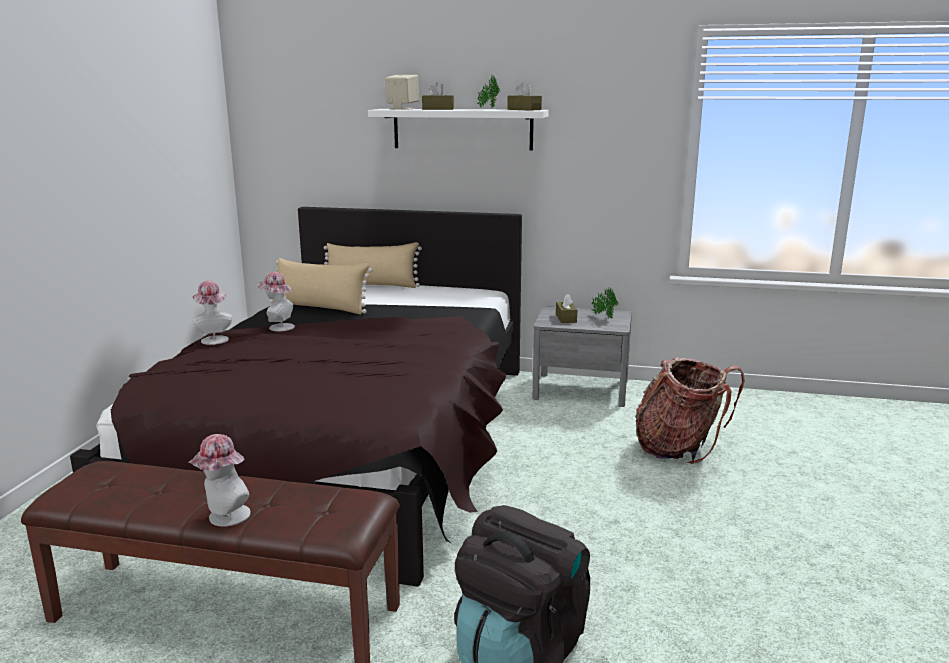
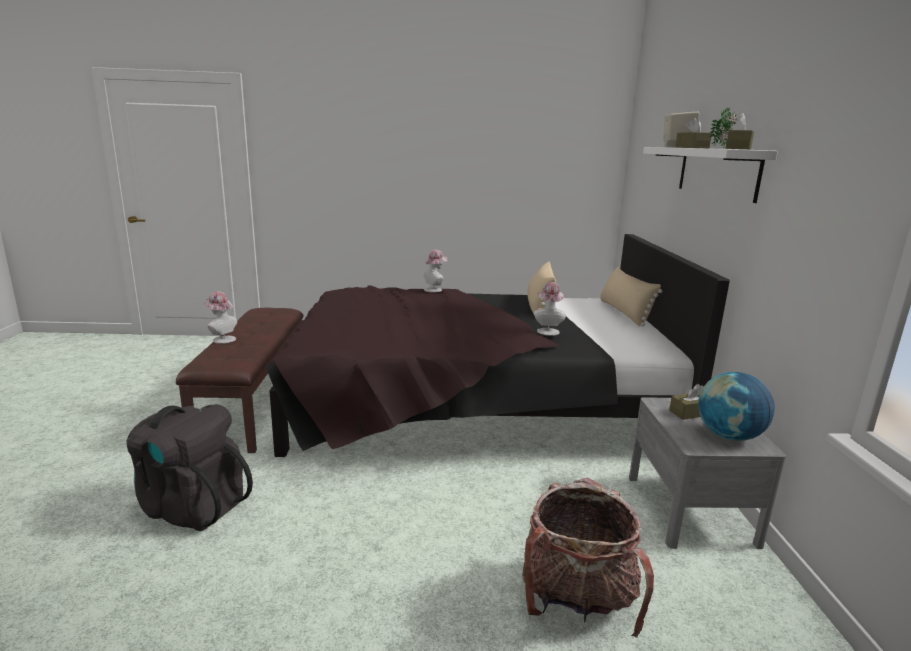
camera: 75 degrees right, 0 degrees up
hat [257,272,295,331] -> hat moved to [534,282,566,336]
potted plant [591,287,618,319] -> globe [698,372,775,441]

